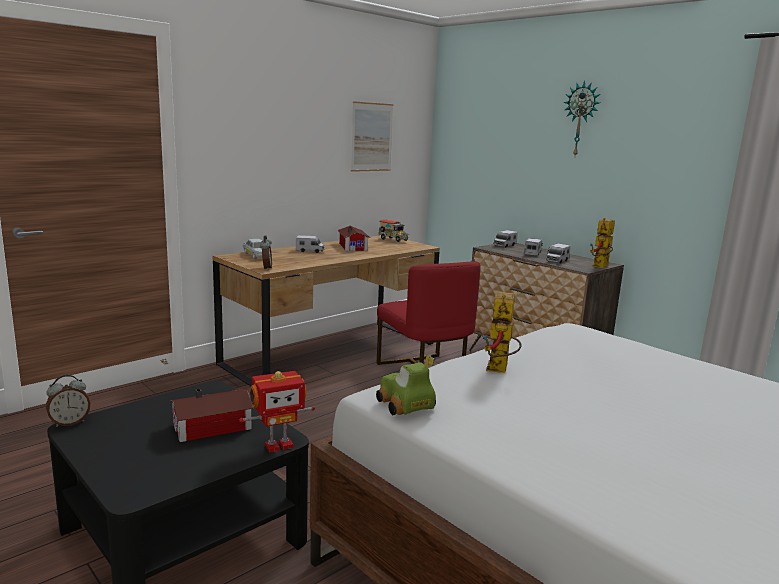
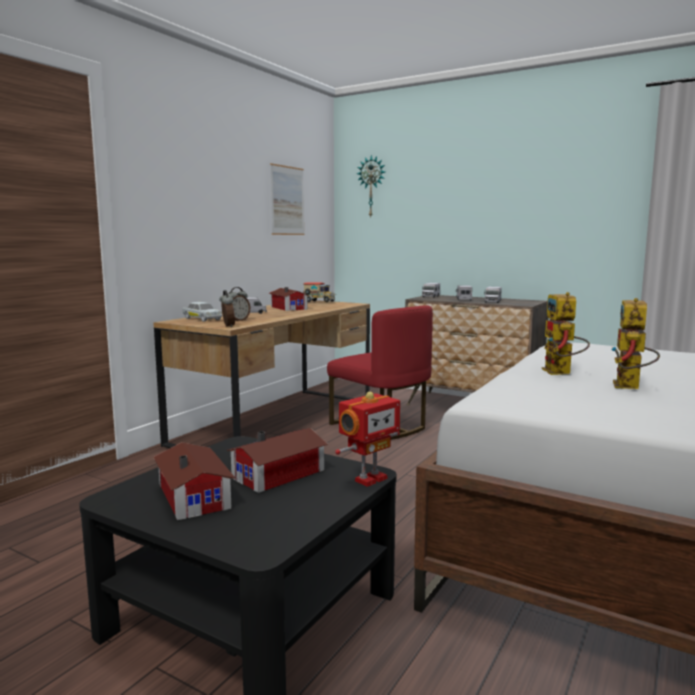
camera: 15 degrees left, 5 degrees down
alarm clock [46,375,90,427] -> alarm clock moved to [228,287,250,321]
toy car [376,355,436,415] -> none
wall clock [564,81,600,156] -> wall clock moved to [357,155,385,217]
toy robot [590,218,615,268] -> toy robot moved to [611,298,660,389]
none -> toy house [153,442,235,520]

